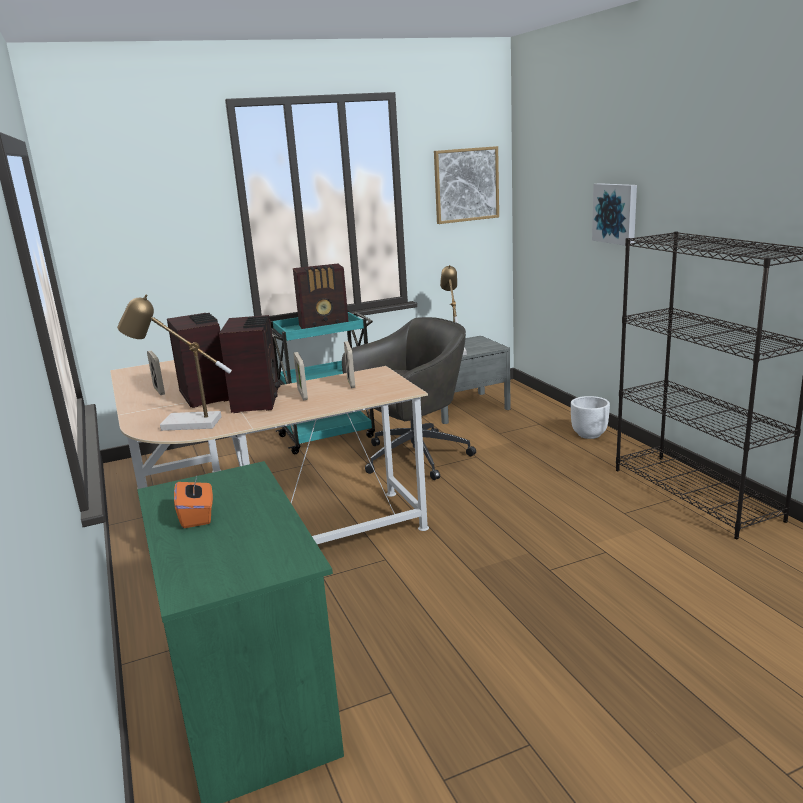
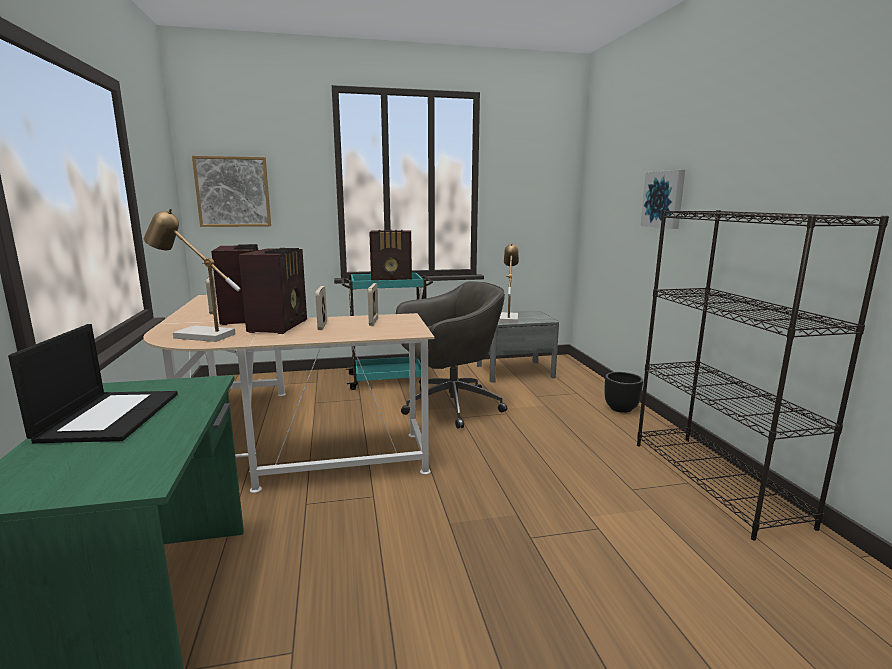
camera: 10 degrees right, 5 degrees down
orange tissue box [174,475,213,528] -> laptop [8,324,178,443]
picture [434,146,499,224] -> picture moved to [192,156,271,227]
white planter [571,396,610,439] -> black planter [605,372,643,413]

